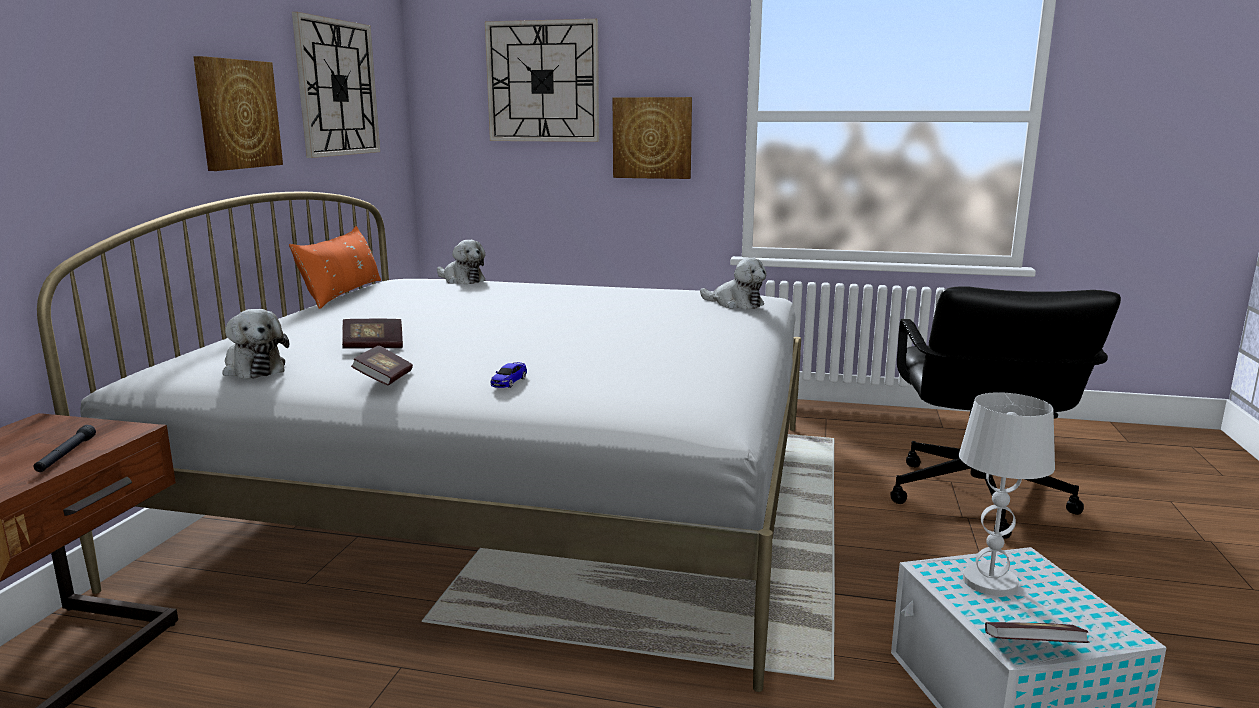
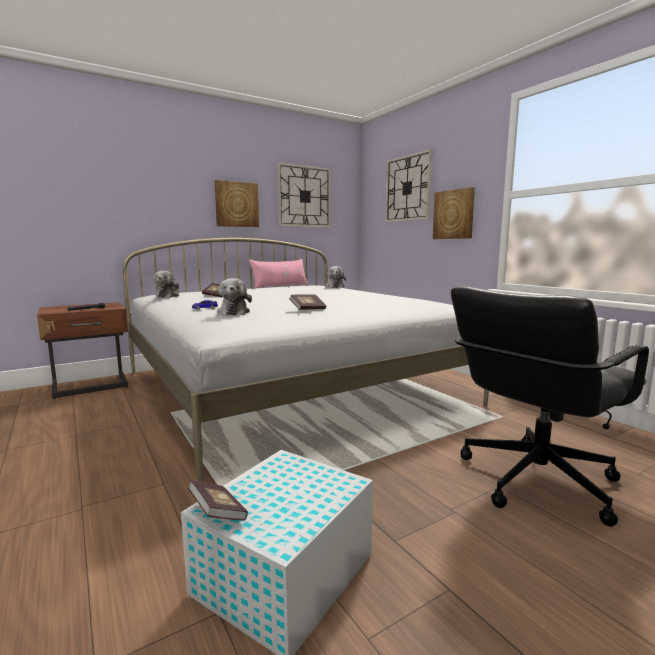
camera: 45 degrees right, 5 degrees down
orange pillow [289,226,381,309] -> pink pillow [249,259,308,288]
book [351,345,413,386] -> book moved to [289,294,326,310]
plush toy [700,258,767,309] -> plush toy moved to [217,278,252,315]
white table lamp [959,392,1055,596] -> none

